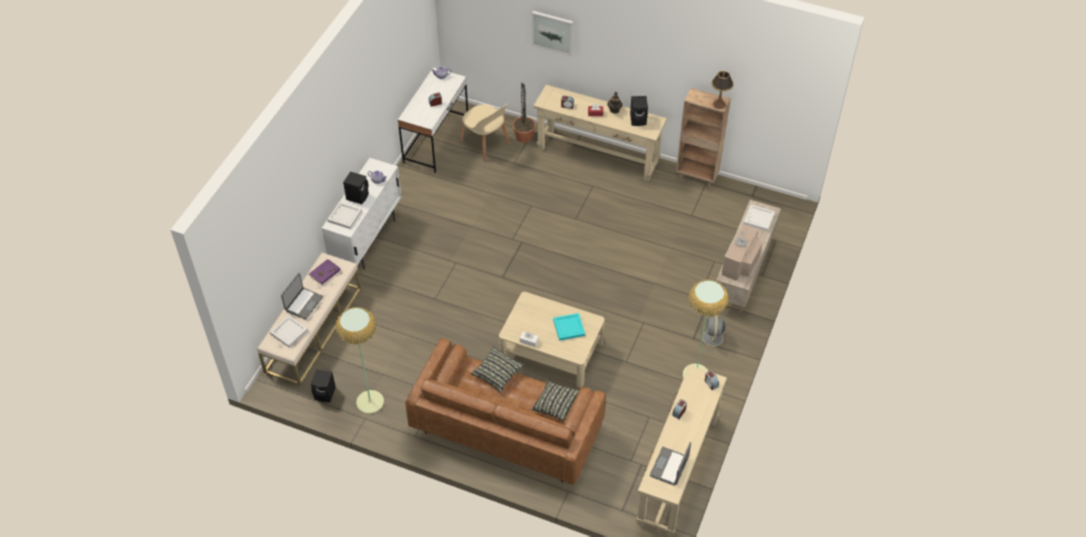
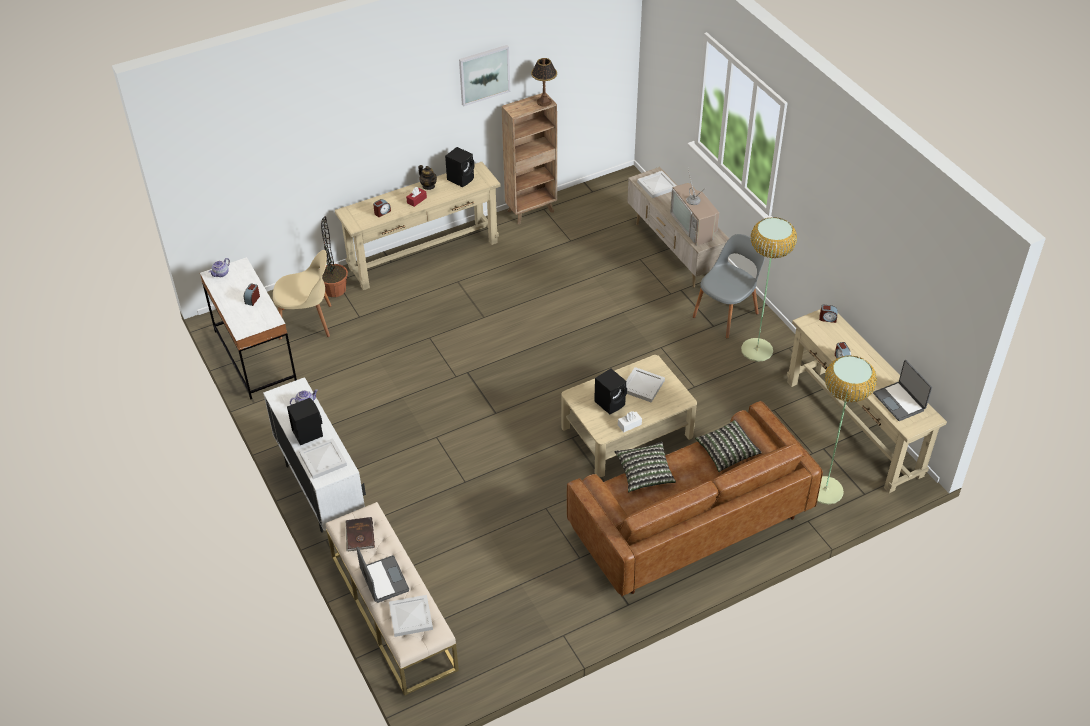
camera: 50 degrees left, 5 degrees down
purple book [309,259,341,284] -> brown book [346,517,375,551]
black speaker [311,369,336,402] -> black speaker moved to [594,369,627,415]
floor lamp [336,307,384,414] -> floor lamp moved to [817,355,877,505]
picture [532,11,573,56] -> picture moved to [459,45,510,106]
turquoise tray [553,313,585,341] -> white tray [626,367,665,403]
grey fan [698,313,728,351] -> grey chair [693,234,765,339]

